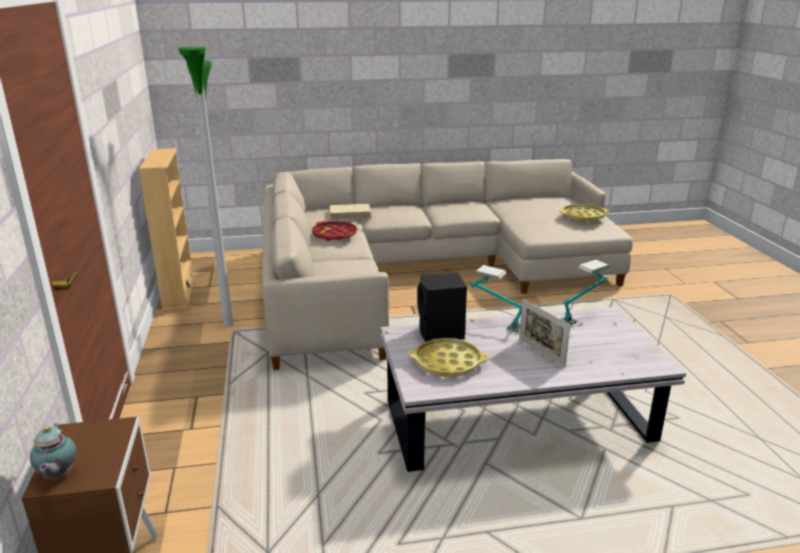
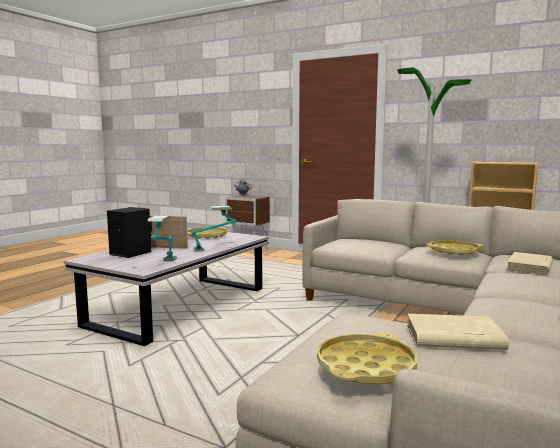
camera: 130 degrees right, 15 degrees down
red tray [312,221,357,241] -> yellow tray [426,240,483,256]
black speaker [417,273,467,342] -> black speaker moved to [107,207,152,258]
none -> beige book [407,314,509,350]

